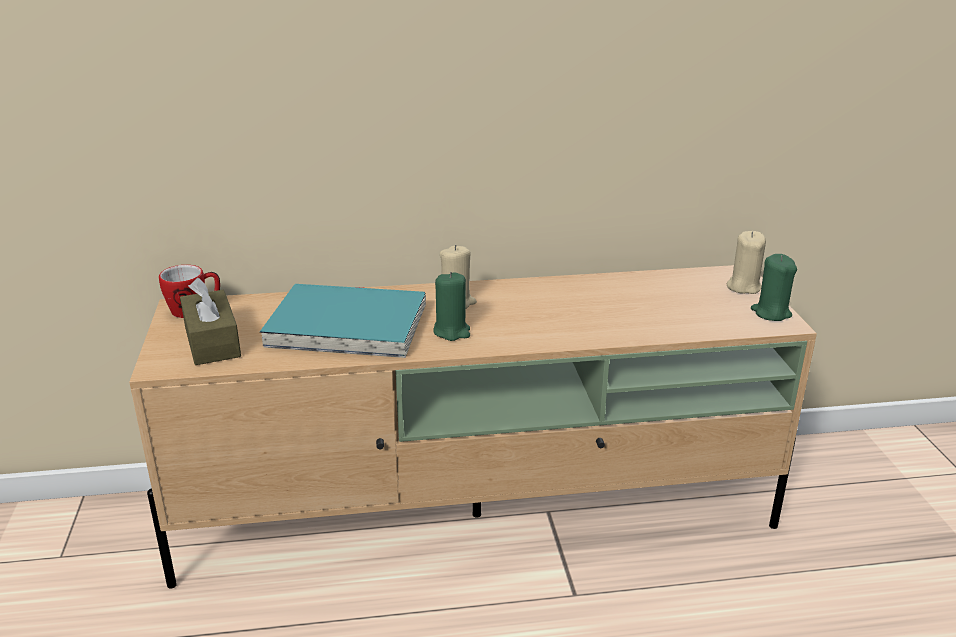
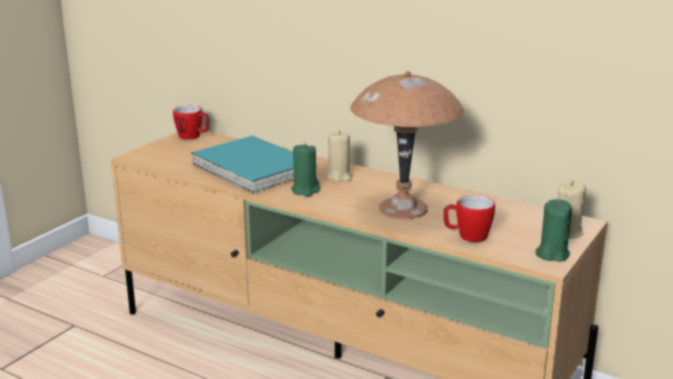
camera: 40 degrees right, 5 degrees down
brown tissue box [180,278,241,365] -> none
none -> brown table lamp [350,71,464,219]
none -> mug [443,195,495,242]

